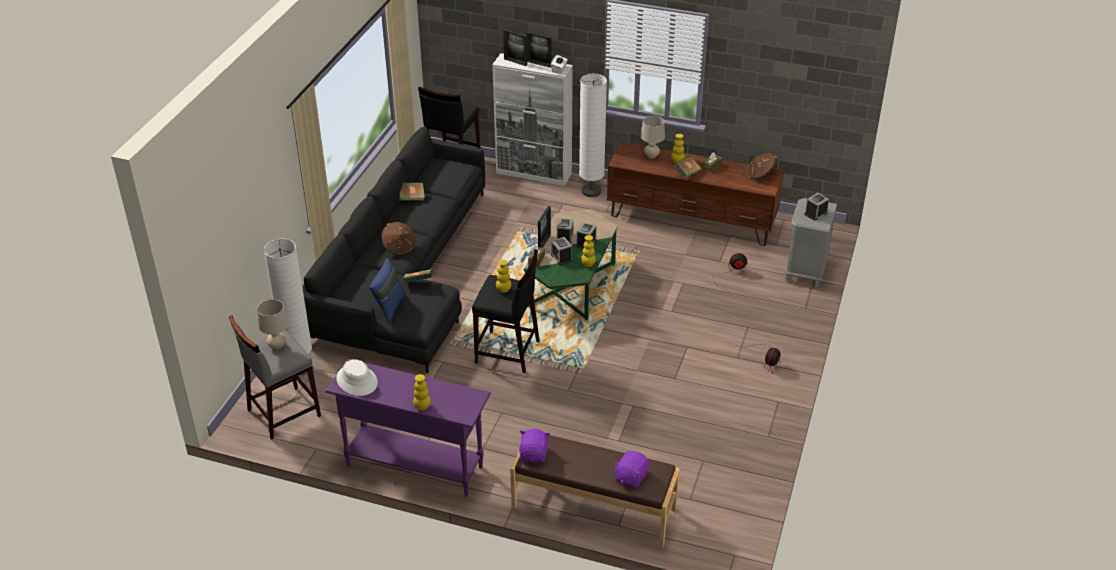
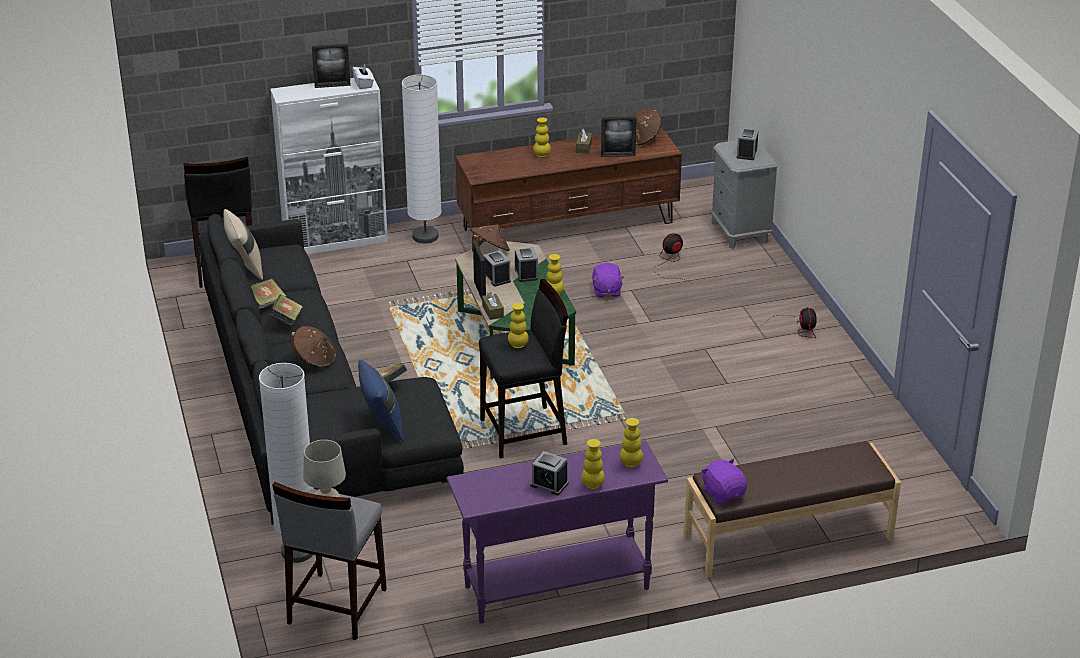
camera: 35 degrees left, 5 degrees down
white hat [336,359,378,396] -> none
picture frame [503,29,527,66] -> picture frame moved to [601,116,637,157]
alarm clock [551,237,572,265] -> alarm clock moved to [530,451,569,495]
purple plush toy [614,451,649,488] -> purple plush toy moved to [592,263,624,297]
beige table lamp [641,115,665,159] -> none
book [673,156,702,178] -> book moved to [269,294,303,326]
none -> beige pillow [223,209,263,280]
none -> brown hat [470,224,510,251]
none -> yellow vase [620,418,643,467]

